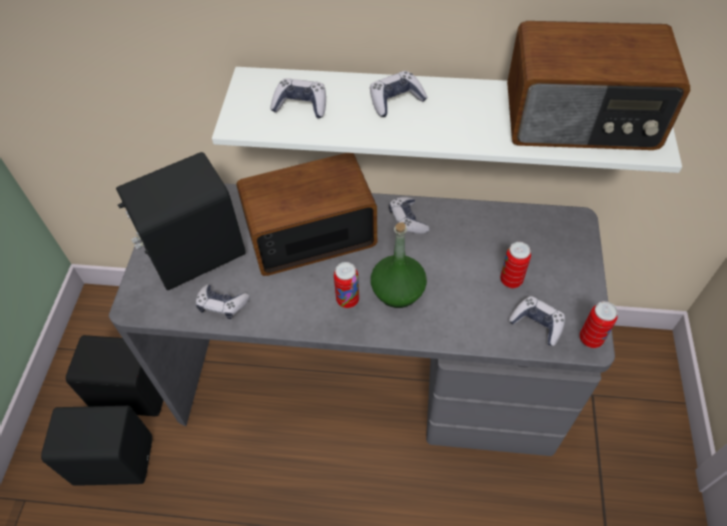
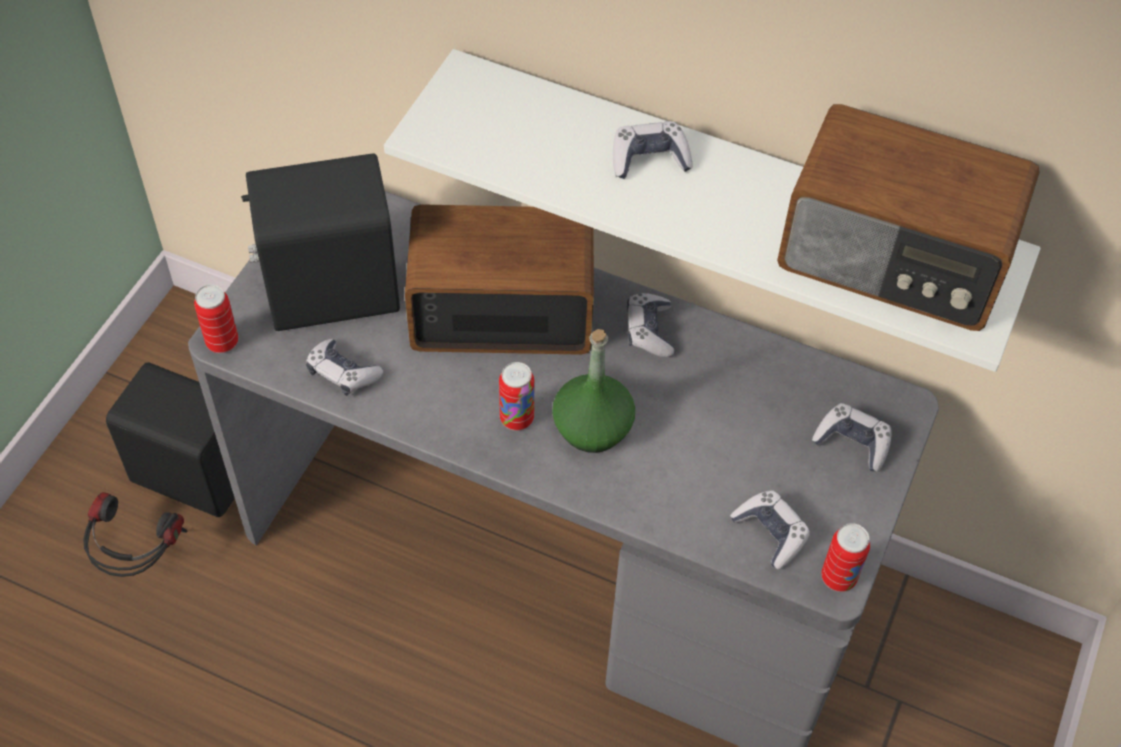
camera: 15 degrees right, 0 degrees up
black speaker [41,406,152,486] -> headphones [83,492,187,577]
game controller [270,78,326,118] -> game controller moved to [812,403,892,472]
can [500,242,531,288] -> can moved to [194,284,238,353]

